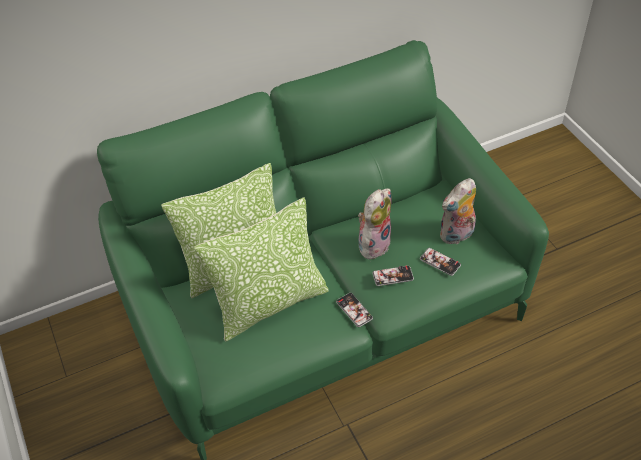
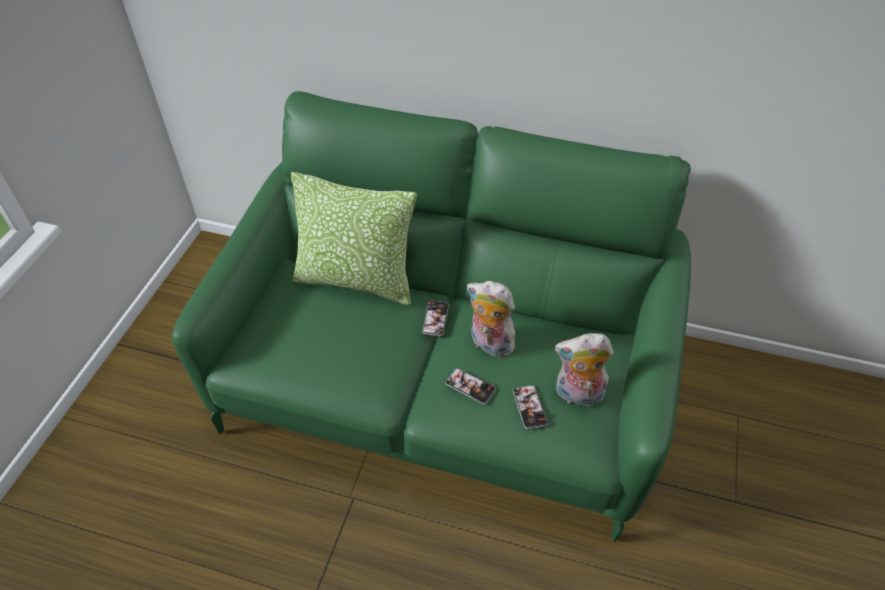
camera: 40 degrees right, 0 degrees up
pillow [194,197,329,341] -> none
phone [336,293,373,327] -> phone moved to [422,301,449,336]
plush toy [358,188,392,259] -> plush toy turned 135 degrees counterclockwise [467,281,519,357]

